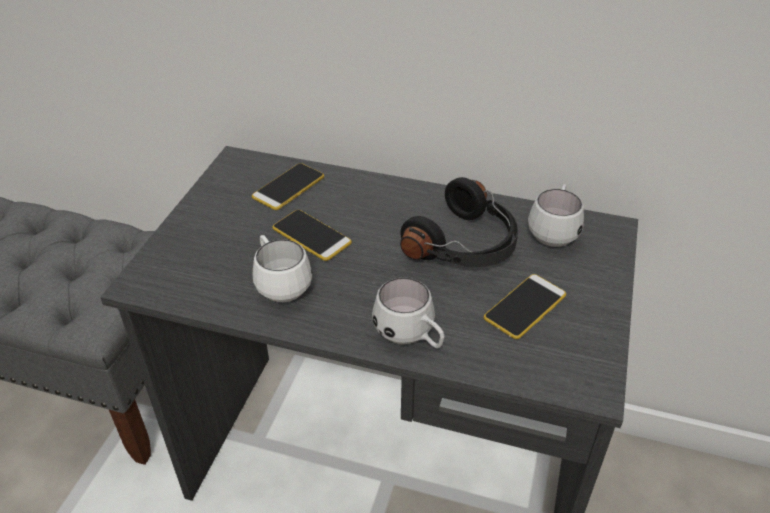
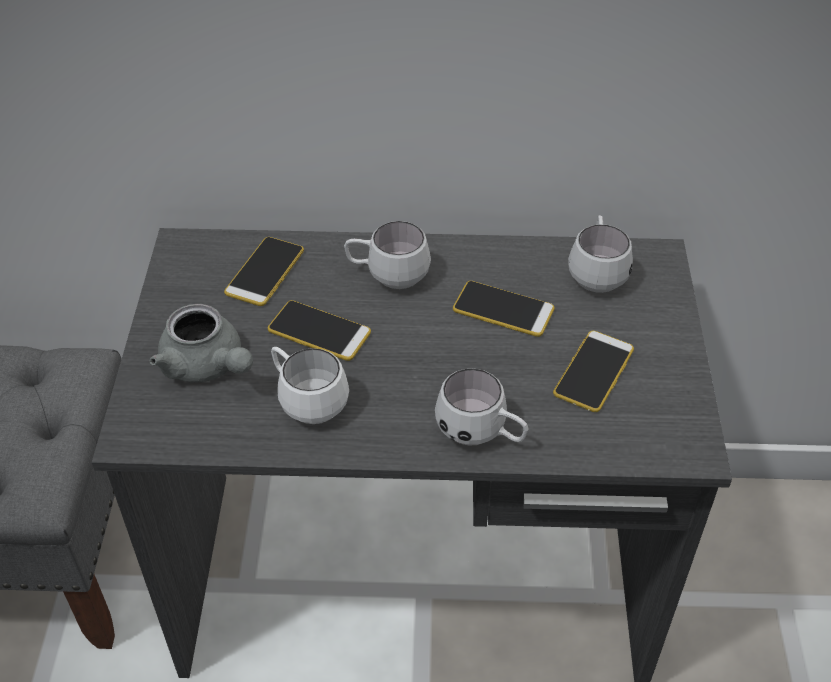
camera: 15 degrees left, 5 degrees up
black headphones [400,177,518,267] -> phone [453,281,555,337]
none -> grey teapot [149,304,253,383]
none -> white mug [344,221,431,289]

